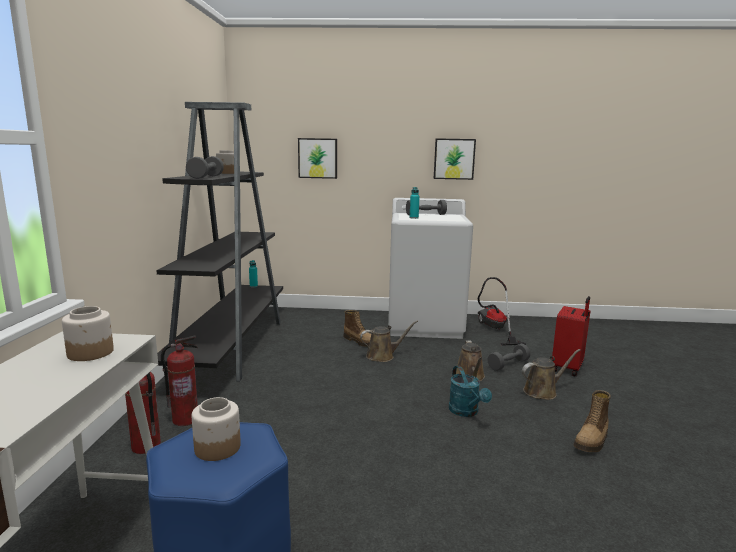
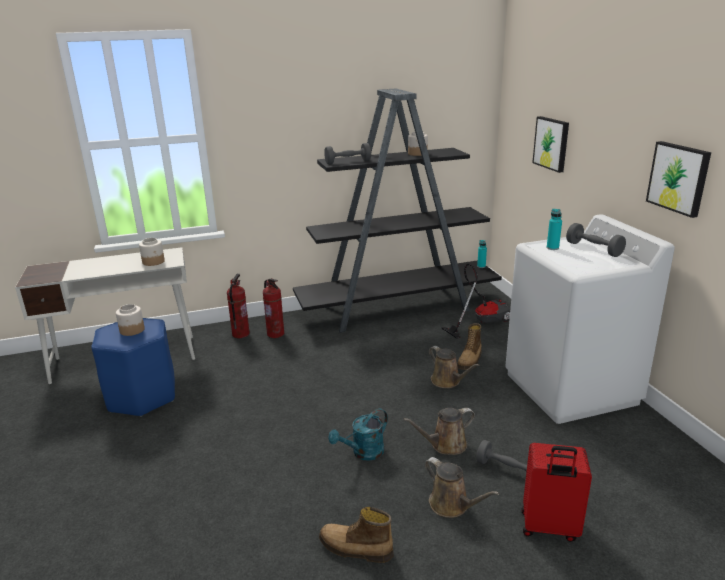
camera: 70 degrees right, 10 degrees up
vacuum cleaner [478,277,526,346] -> vacuum cleaner moved to [441,263,510,339]

